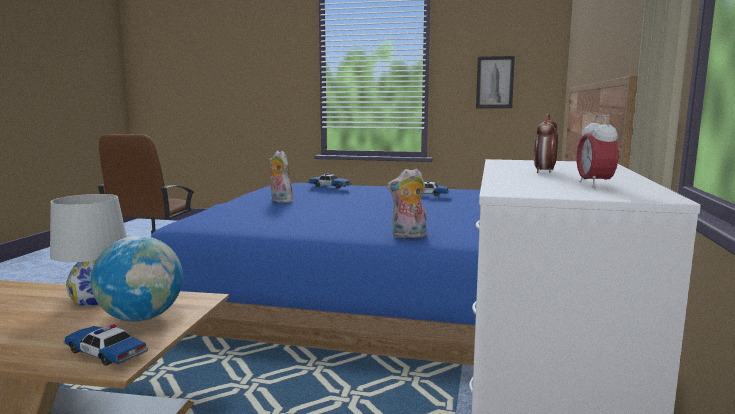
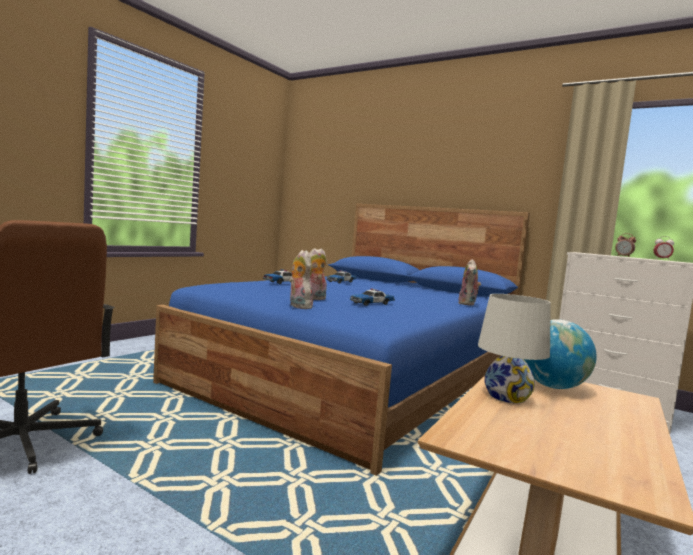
camera: 70 degrees left, 5 degrees down
toy car [64,324,148,366] -> toy car moved to [350,288,395,306]
picture [476,56,515,108] -> none
none -> plush toy [289,250,313,309]

